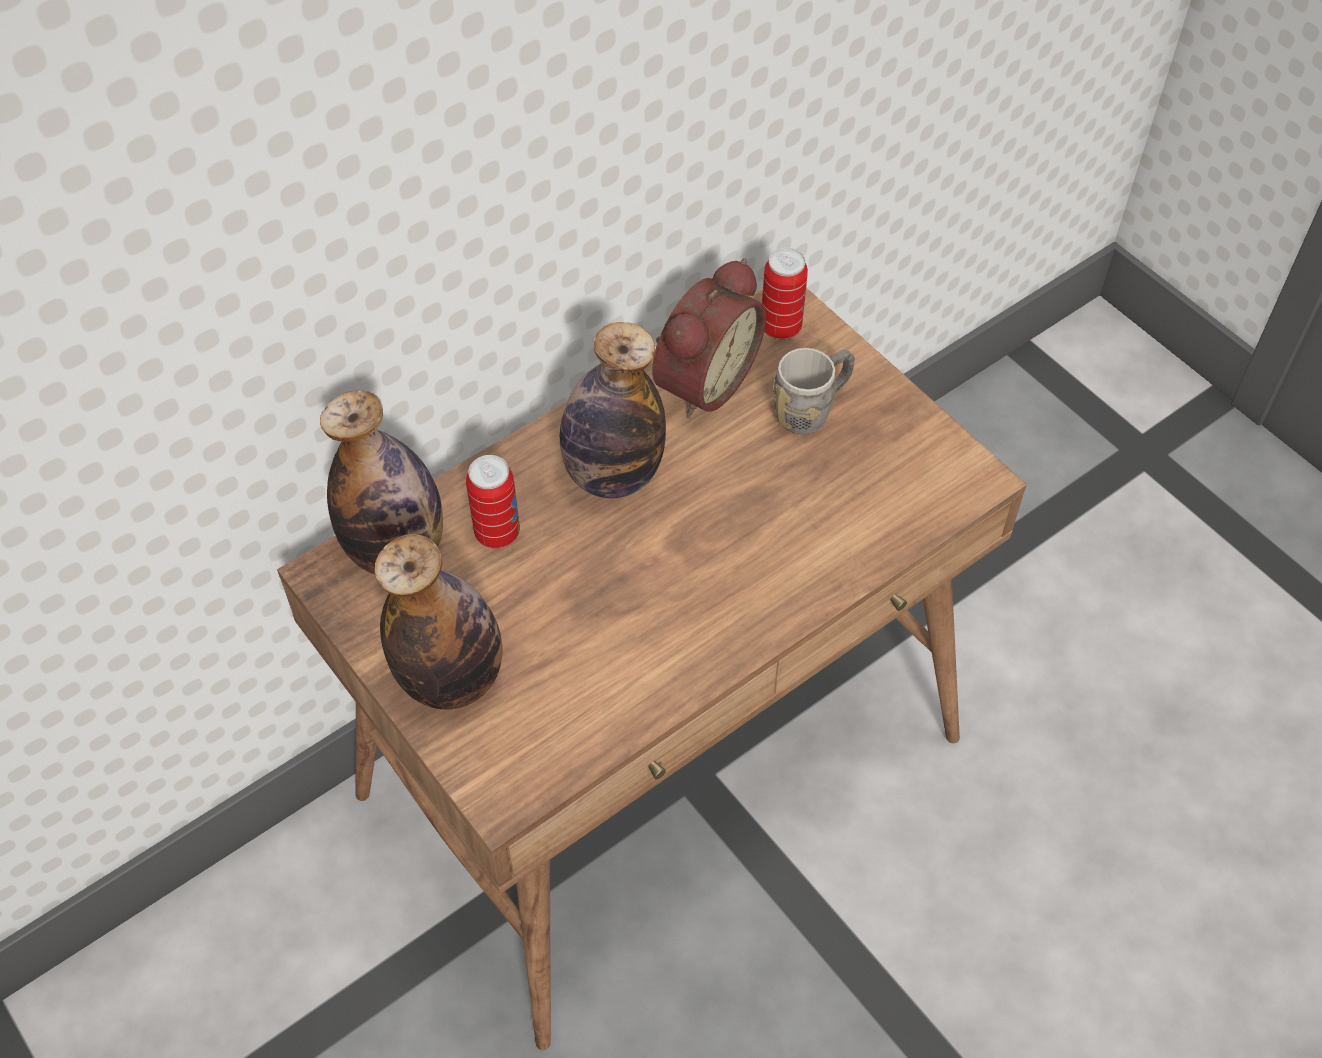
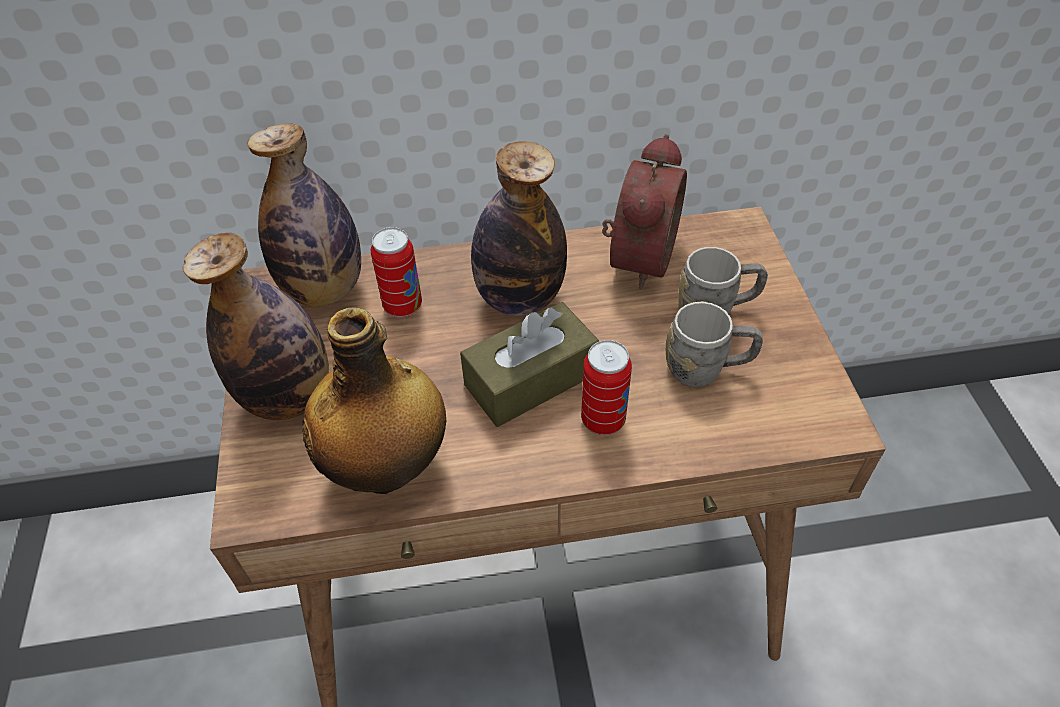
camera: 30 degrees right, 5 degrees down
alarm clock [652,258,766,419] -> alarm clock turned 45 degrees counterclockwise [602,134,687,289]
can [762,248,808,340] -> can moved to [581,340,632,435]
none -> bottle [302,308,446,494]
none -> brown tissue box [460,302,599,427]
none -> grey mug [666,302,763,387]

